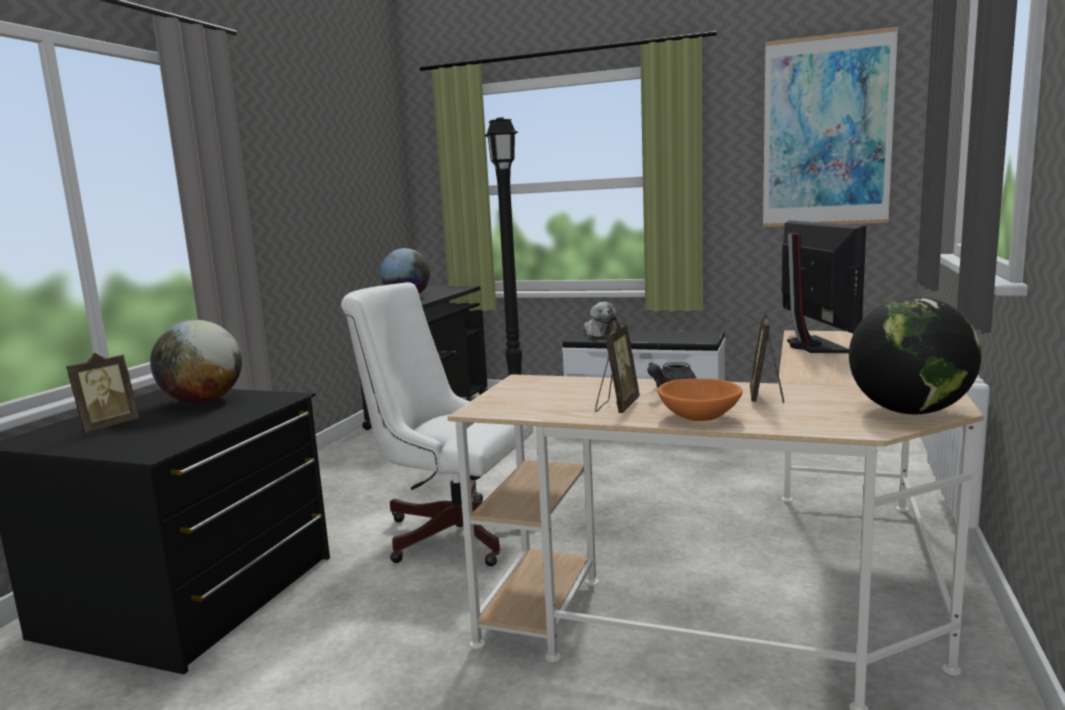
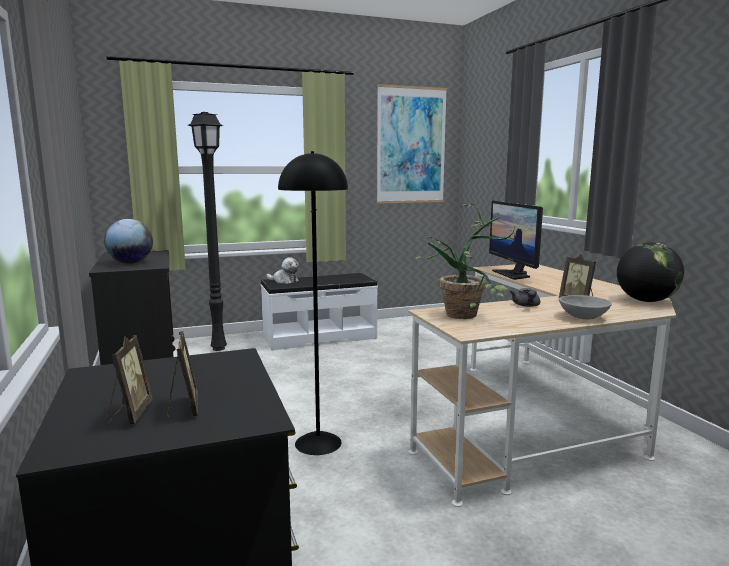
camera: 40 degrees left, 0 degrees up
globe [150,320,242,403] -> none
white office chair [341,282,533,566] -> black floor lamp [278,151,348,455]
picture frame [595,321,640,413] -> picture frame moved to [167,331,198,419]
orange bowl [658,379,743,421] -> grey bowl [559,295,612,319]
monitor [781,220,866,353] -> monitor turned 150 degrees counterclockwise [489,201,543,280]
none -> potted plant [416,204,523,319]

